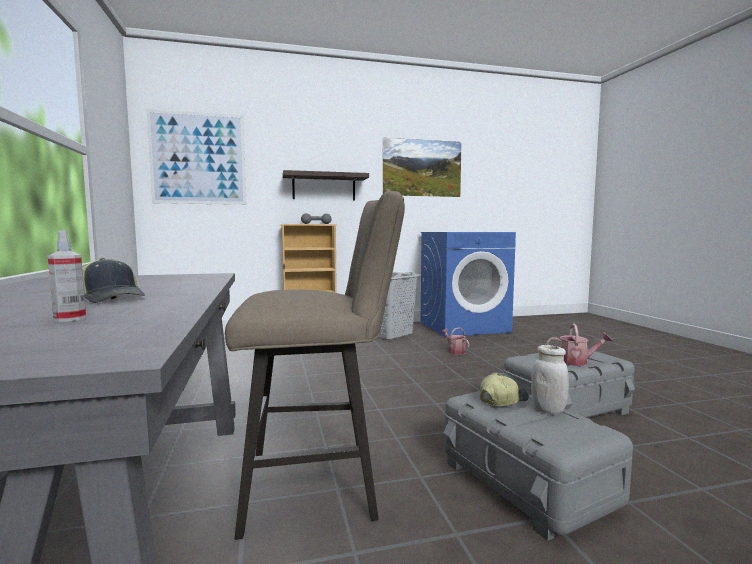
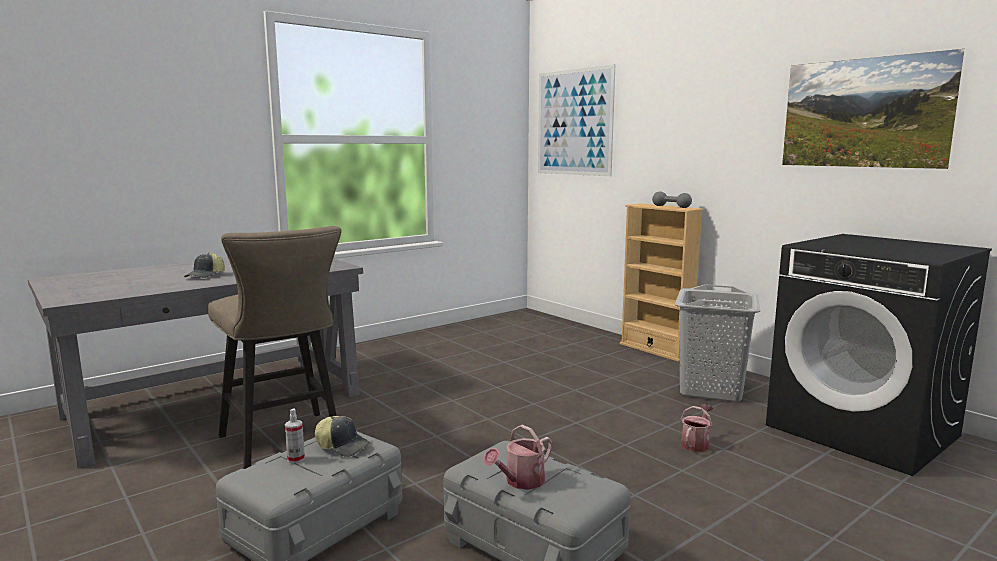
camera: 65 degrees right, 5 degrees up
spray bottle [48,230,86,322] -> spray bottle moved to [285,408,305,463]
shelf [283,170,369,200] -> none
blue washing machine [420,232,516,337] -> black washing machine [766,234,992,476]
white jar [531,345,569,414] -> none
watering can [546,324,613,366] -> watering can turned 60 degrees clockwise [483,425,552,490]

